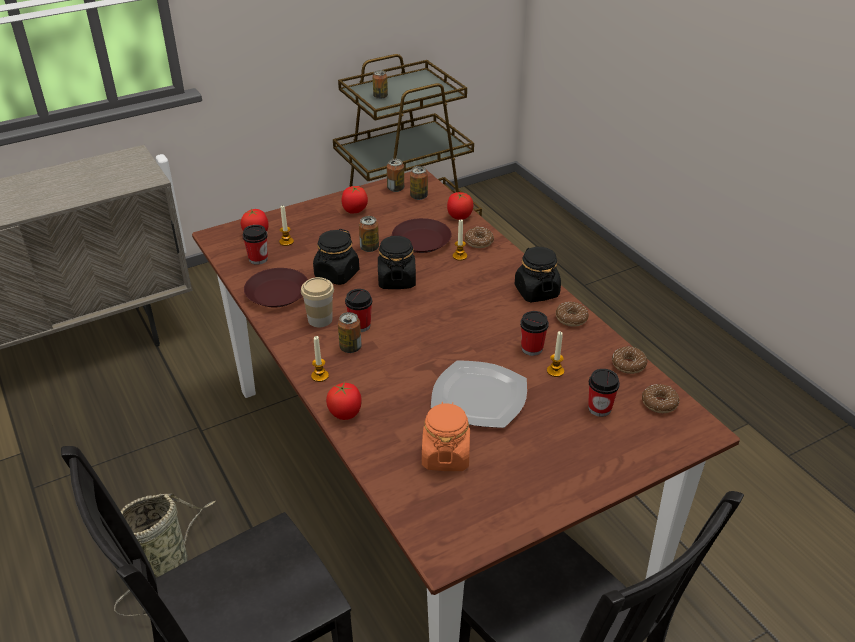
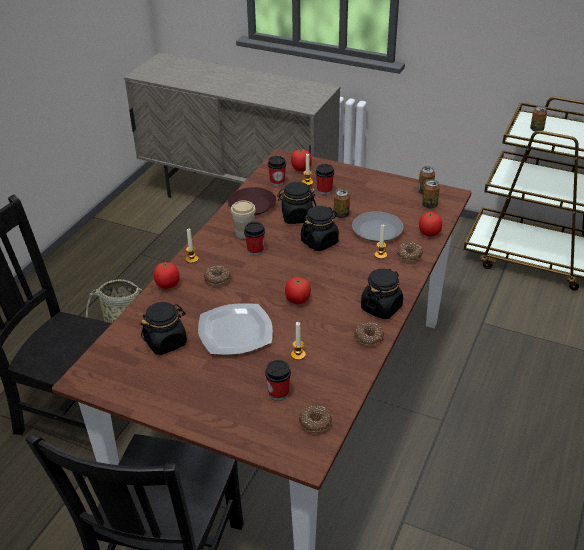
camera: 55 degrees right, 0 degrees up
can [338,312,362,353] -> none
tomato [341,186,368,214] -> tomato moved to [285,277,311,304]
brown plate [392,218,452,253] -> grey plate [352,211,403,242]
orange jar [422,402,470,471] -> black jar [140,302,187,355]
cup [520,311,549,356] -> cup moved to [315,164,334,195]
donut [612,346,648,374] -> donut moved to [204,266,231,286]

